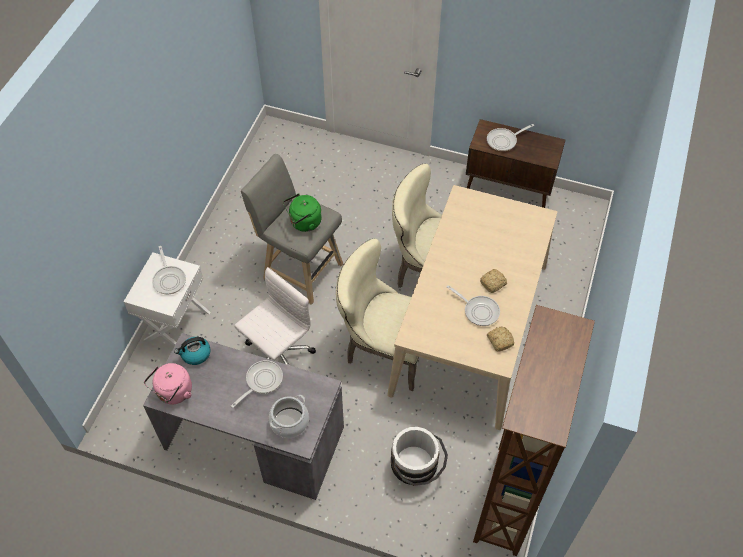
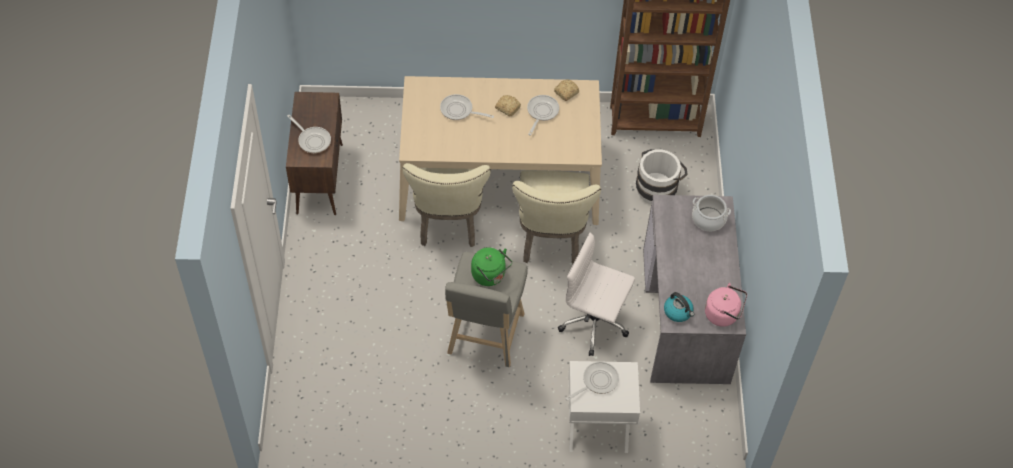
camera: 110 degrees left, 0 degrees up
frying pan [231,360,283,408] -> frying pan moved to [440,94,494,120]

